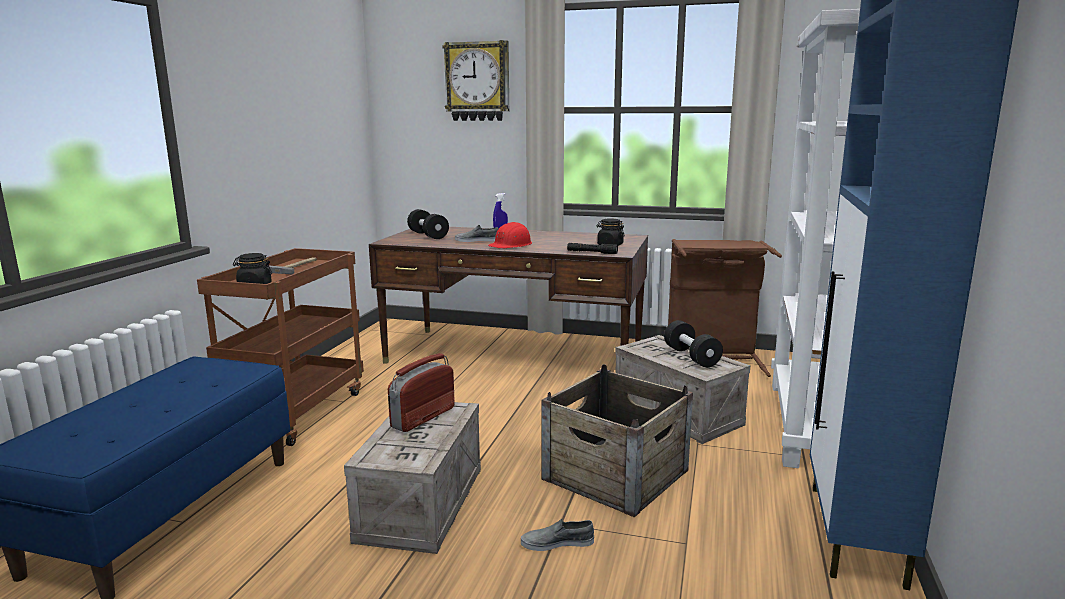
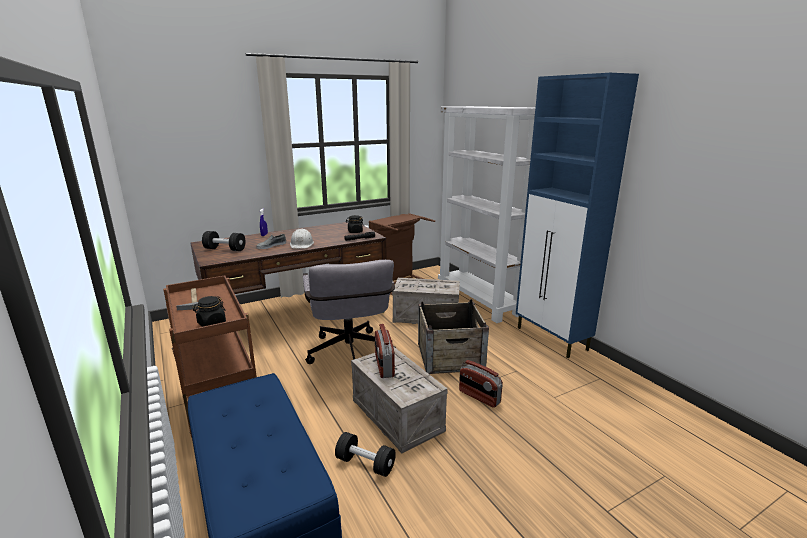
camera: 45 degrees left, 5 degrees up
wall clock [443,40,509,121] -> none
red hard hat [488,222,532,249] -> white hard hat [290,229,314,249]
grey shoe [521,519,594,551] -> radio [459,360,503,408]
black dumbbell [664,320,723,367] -> black dumbbell moved to [335,432,396,477]
none -> grey office chair [303,260,396,364]

